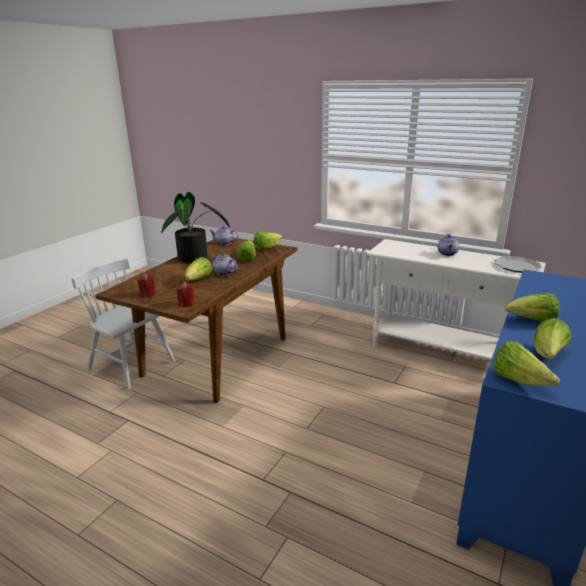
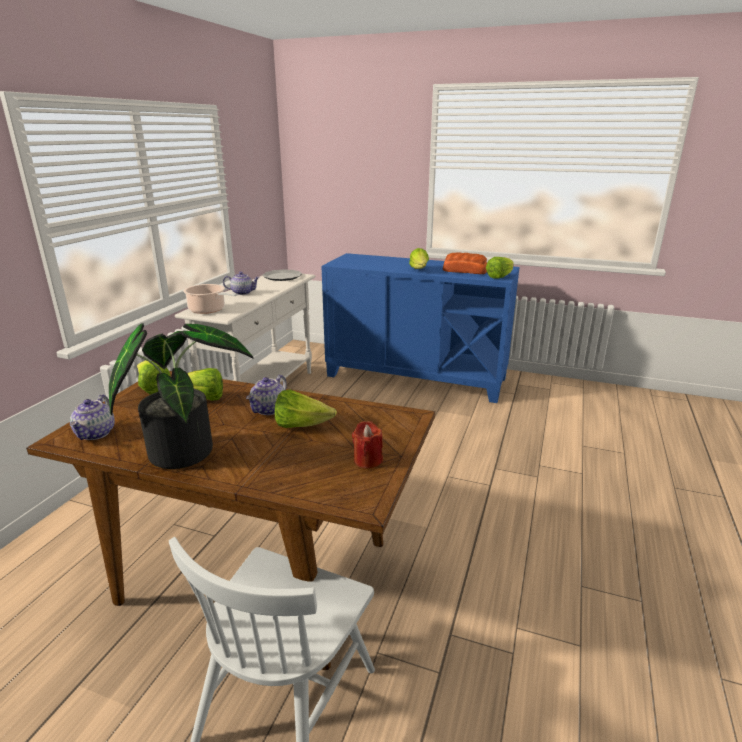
camera: 100 degrees left, 0 degrees up
red candle [176,282,195,307] -> none
lettuce [533,318,572,360] -> bread [443,252,487,274]
none -> cooking pot [183,284,237,314]

